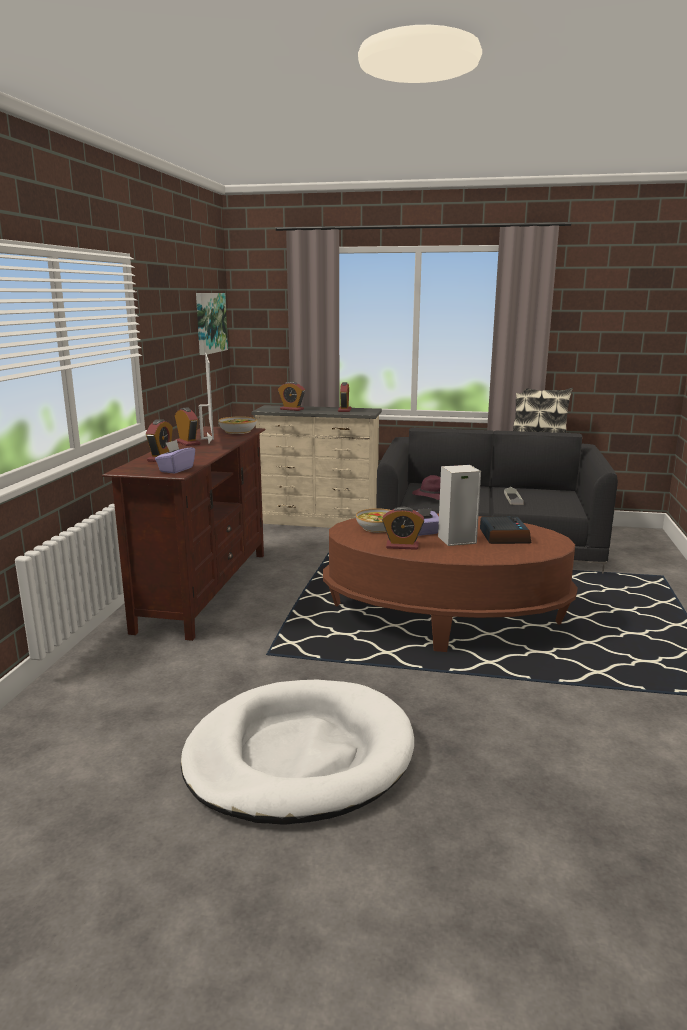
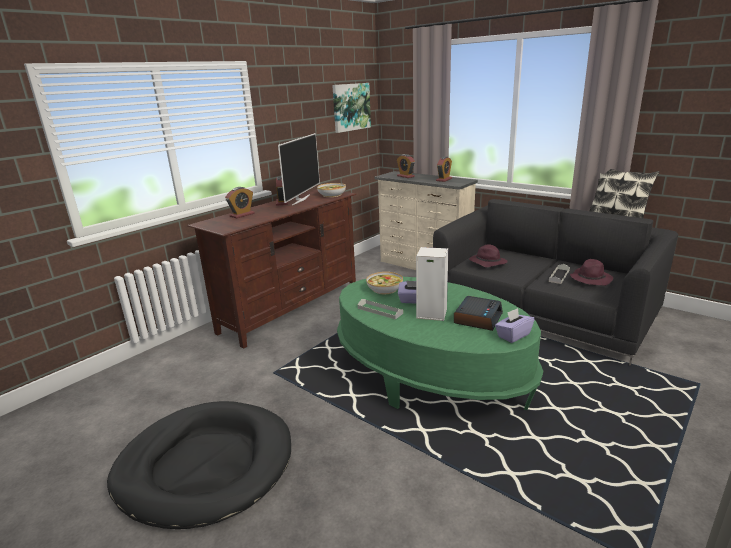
camera: 30 degrees right, 5 degrees up
purple tissue box [155,440,195,474] -> purple tissue box moved to [495,308,535,343]
white dog bed [181,680,414,825] -> black dog bed [107,401,291,529]
brown coffee table [323,514,578,652] -> green coffee table [337,277,543,410]
alarm clock [382,507,424,550] -> grey tray [357,299,403,320]
none -> purple hat [570,259,613,286]

